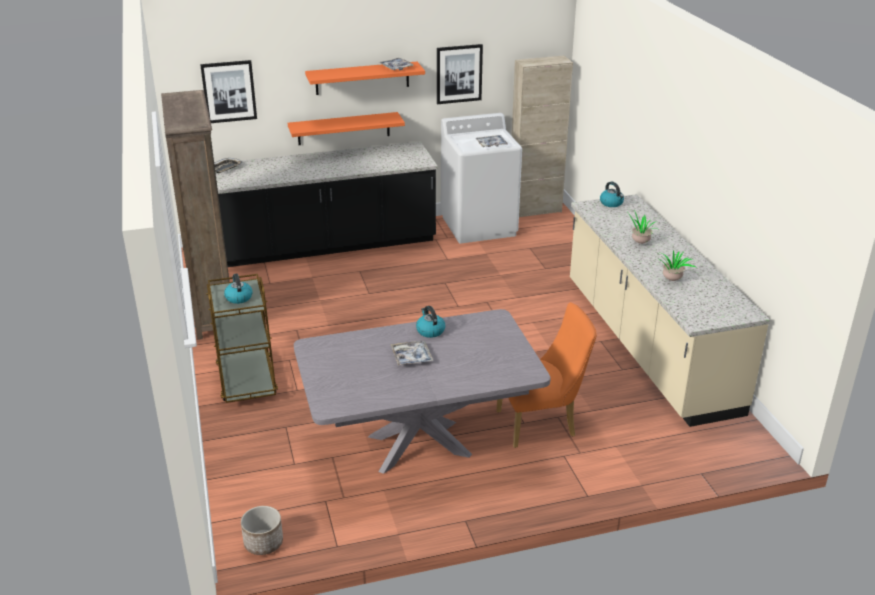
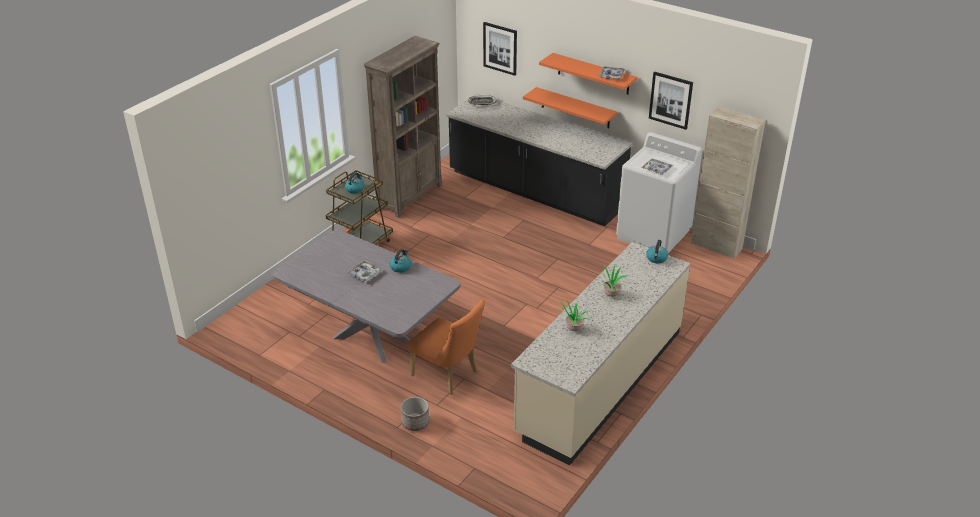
camera: 50 degrees right, 5 degrees up
planter [241,506,283,555] -> planter moved to [401,397,429,431]

